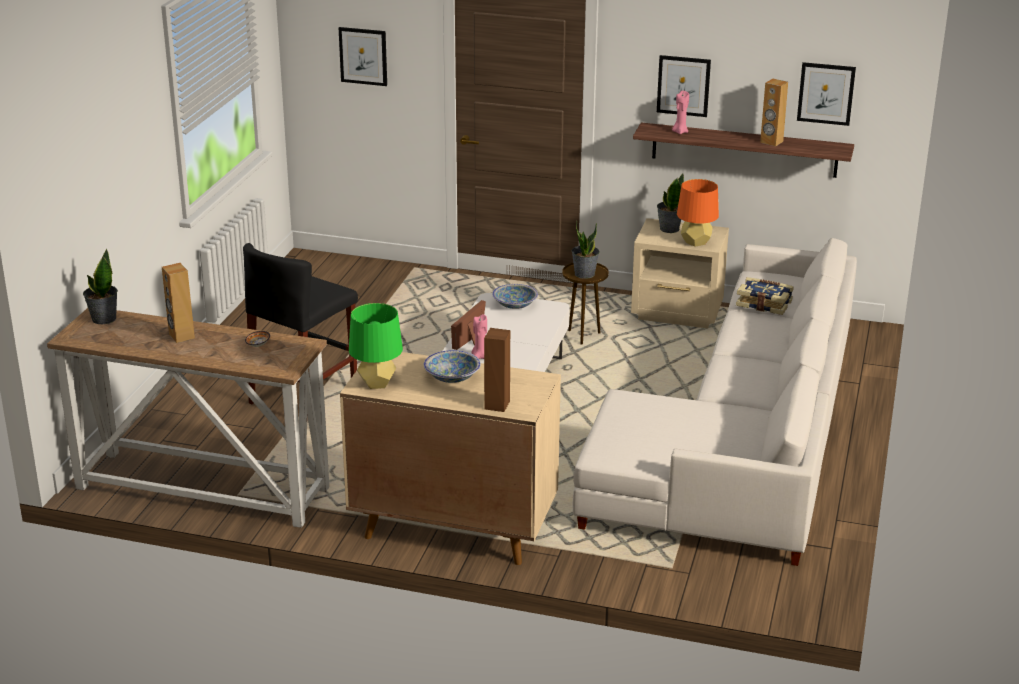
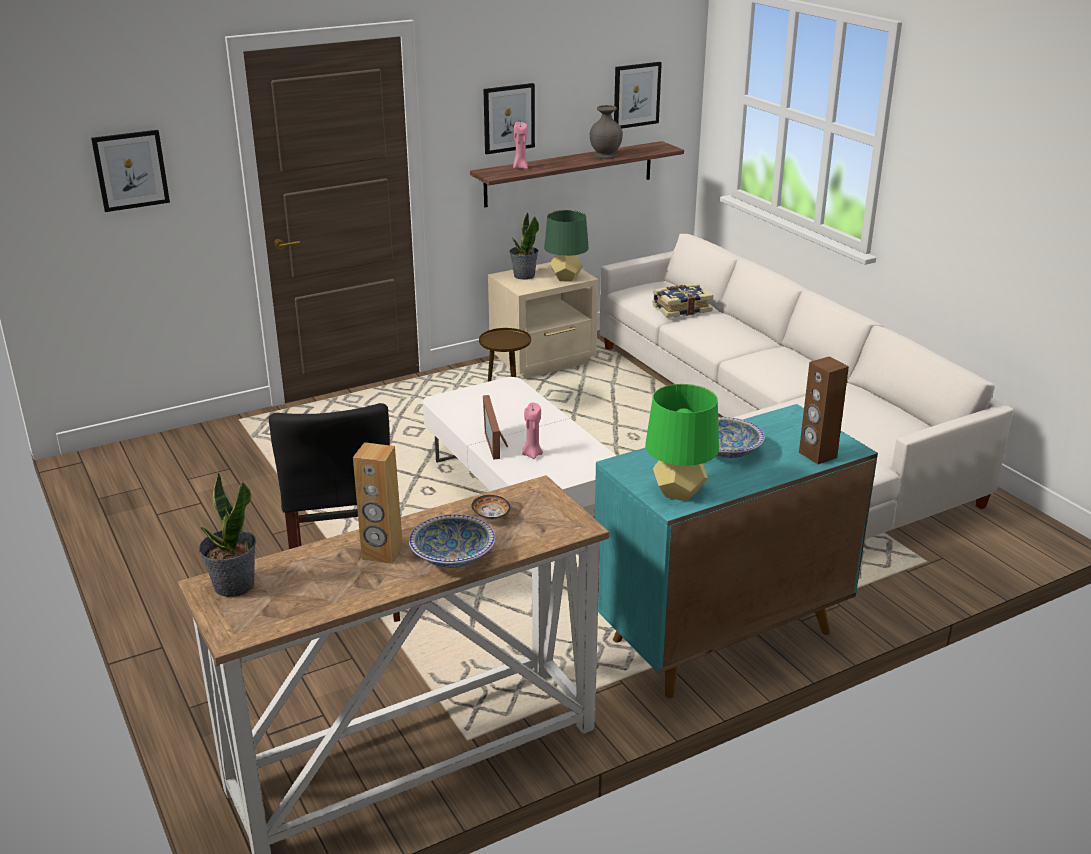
camera: 45 degrees left, 0 degrees up
beige cabinet [340,352,561,565] -> turquoise cabinet [595,404,878,698]
bowl [492,284,538,309] -> bowl moved to [409,515,495,568]
potted plant [571,220,600,279] -> none
orange table lamp [677,179,719,247] -> green table lamp [544,210,589,282]
brown speaker [760,79,788,146] -> grey vase [590,105,623,159]

